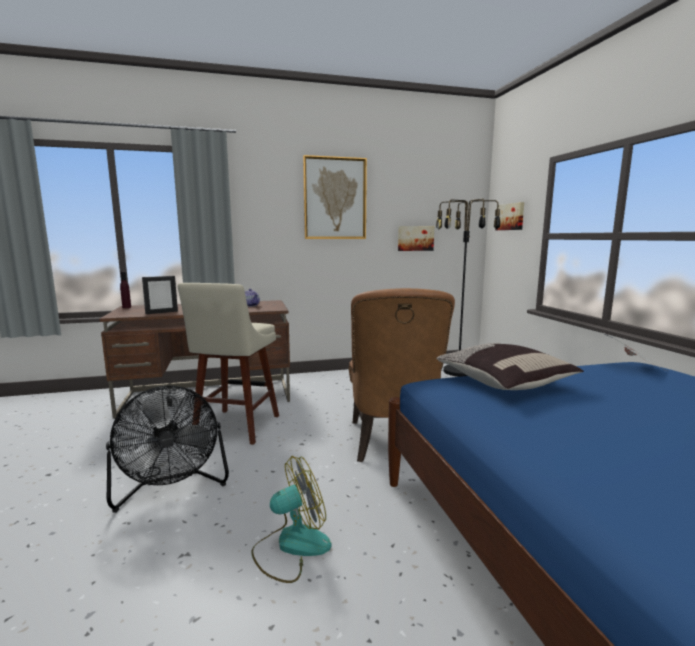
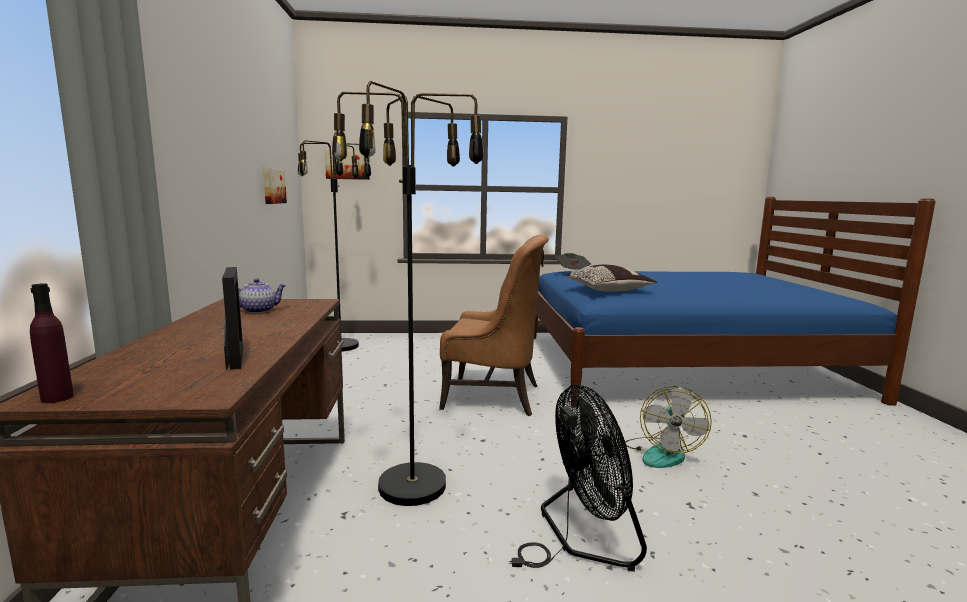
camera: 80 degrees left, 0 degrees up
beige stool [178,283,279,445] -> floor lamp [332,81,484,506]
fan [251,456,331,583] -> fan turned 150 degrees counterclockwise [625,386,712,468]
picture [303,155,367,239] -> none

